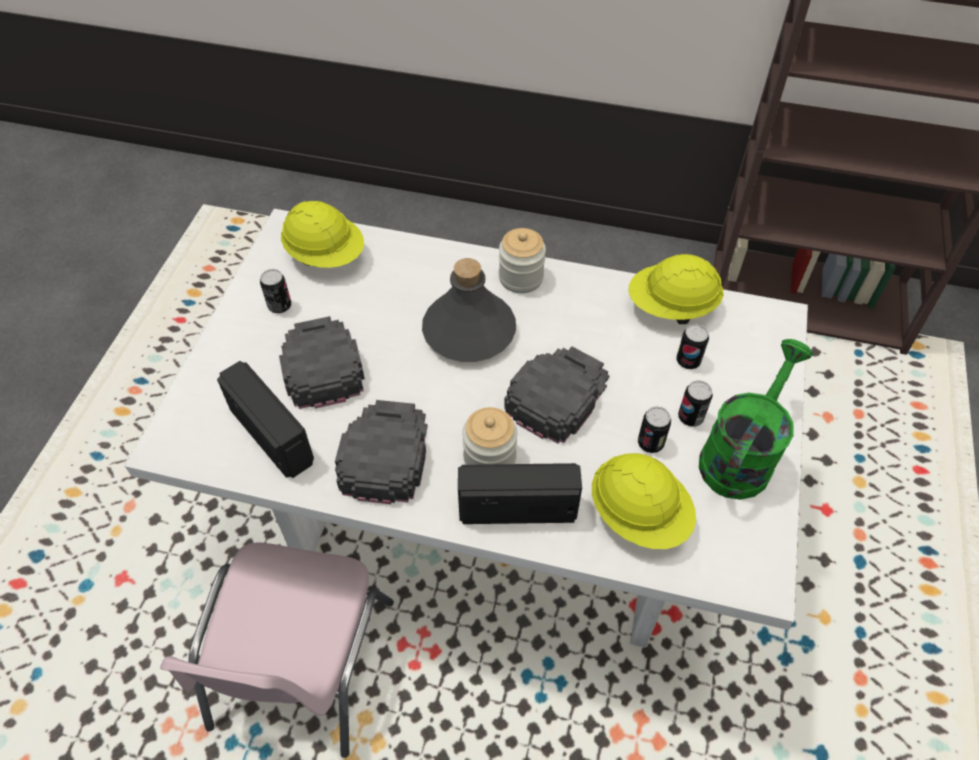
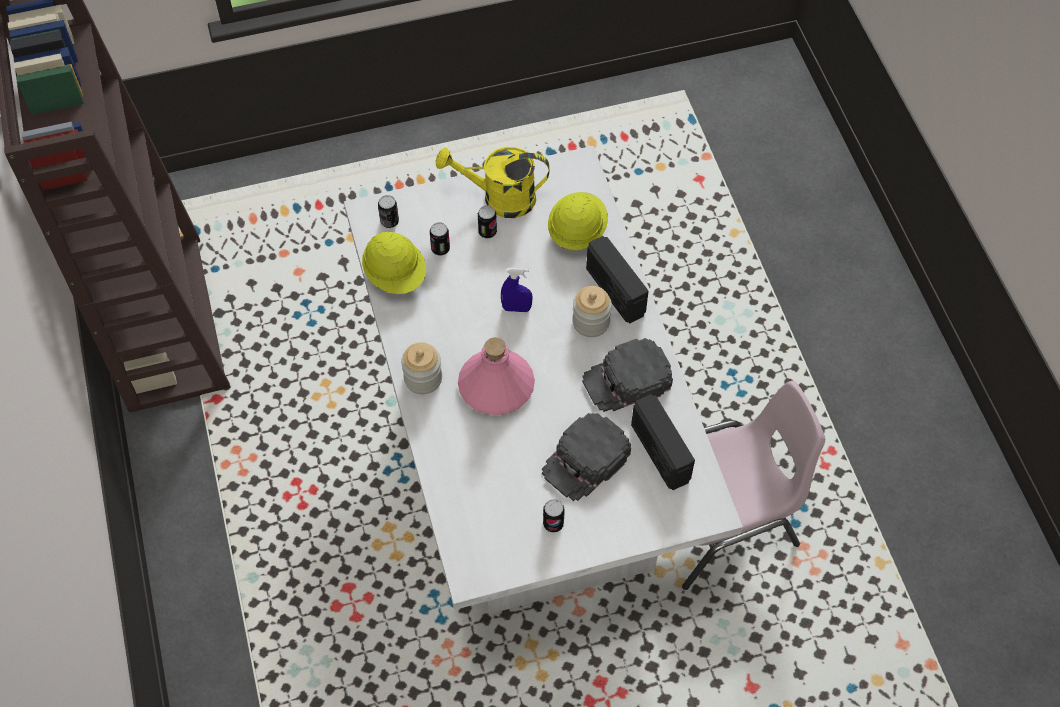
camera: 120 degrees left, 5 degrees up
radio [217,361,314,478] -> radio turned 45 degrees counterclockwise [631,394,695,490]
yellow hard hat [281,201,364,268] -> none
grey bottle [422,258,516,362] -> pink bottle [458,338,535,415]
black cap [504,346,609,444] -> blue spray bottle [501,267,533,312]
can [638,406,671,453] -> can moved to [378,195,399,228]
green watering can [699,339,813,500] -> yellow watering can [436,147,550,218]

